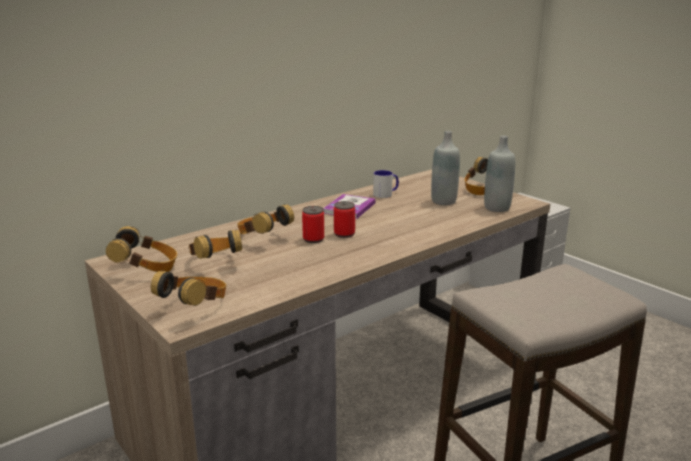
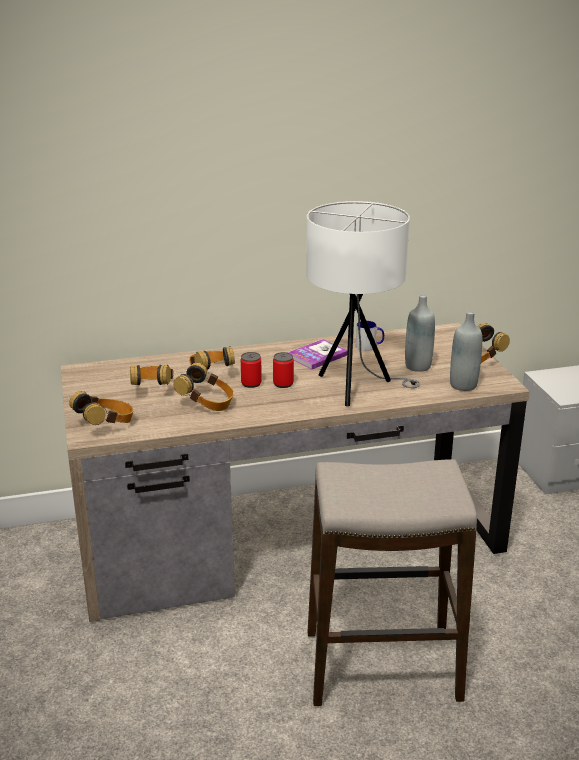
camera: 25 degrees right, 5 degrees up
headphones [106,226,177,272] -> headphones moved to [173,363,234,411]
none -> white table lamp [306,201,420,406]

